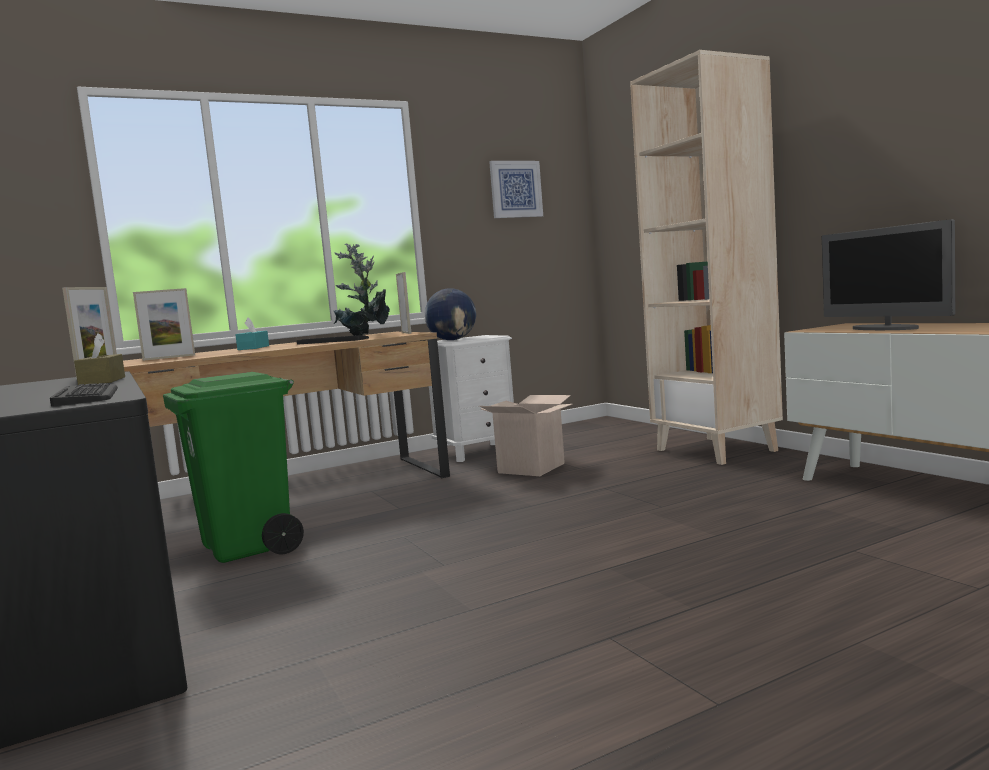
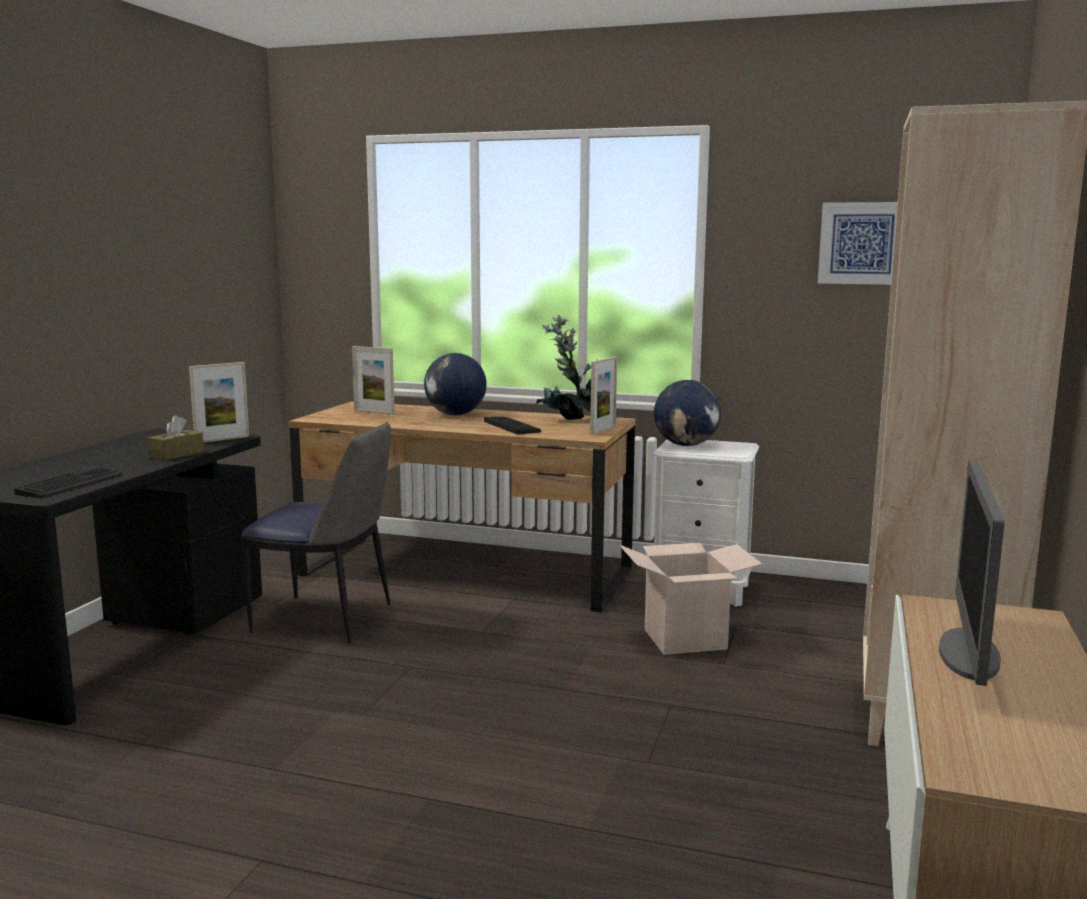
camera: 45 degrees right, 5 degrees up
green trash can [163,372,304,563] -> chair [241,422,391,643]
turquoise tissue box [235,317,269,350] -> globe [424,353,487,415]

